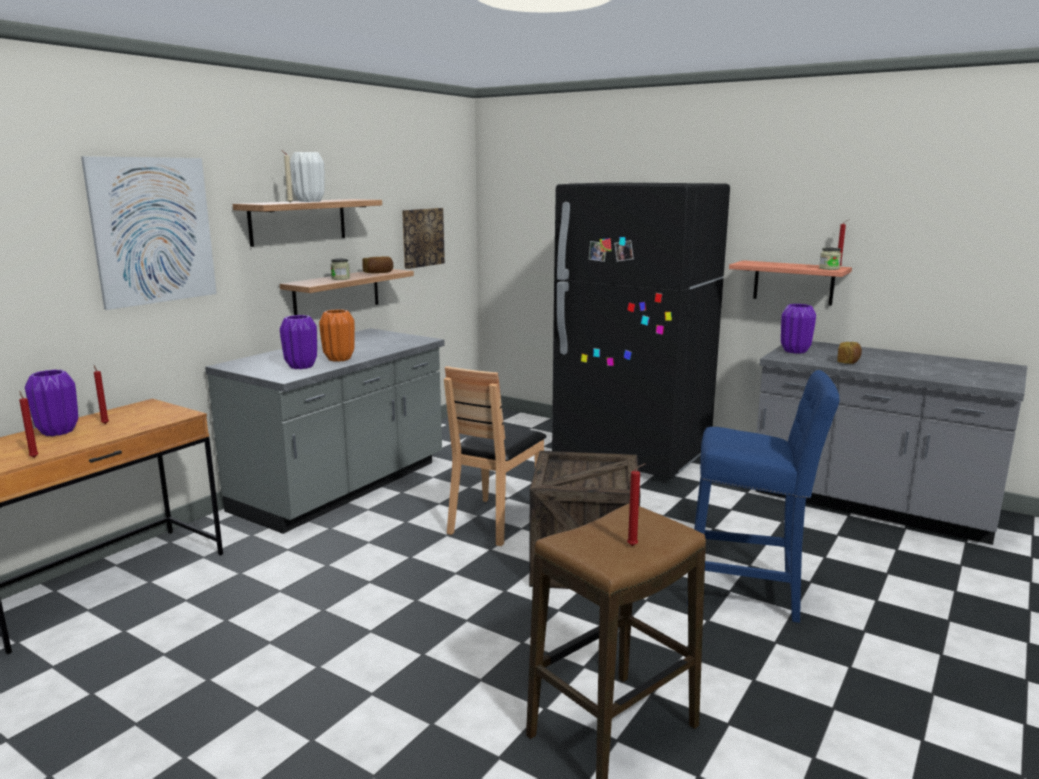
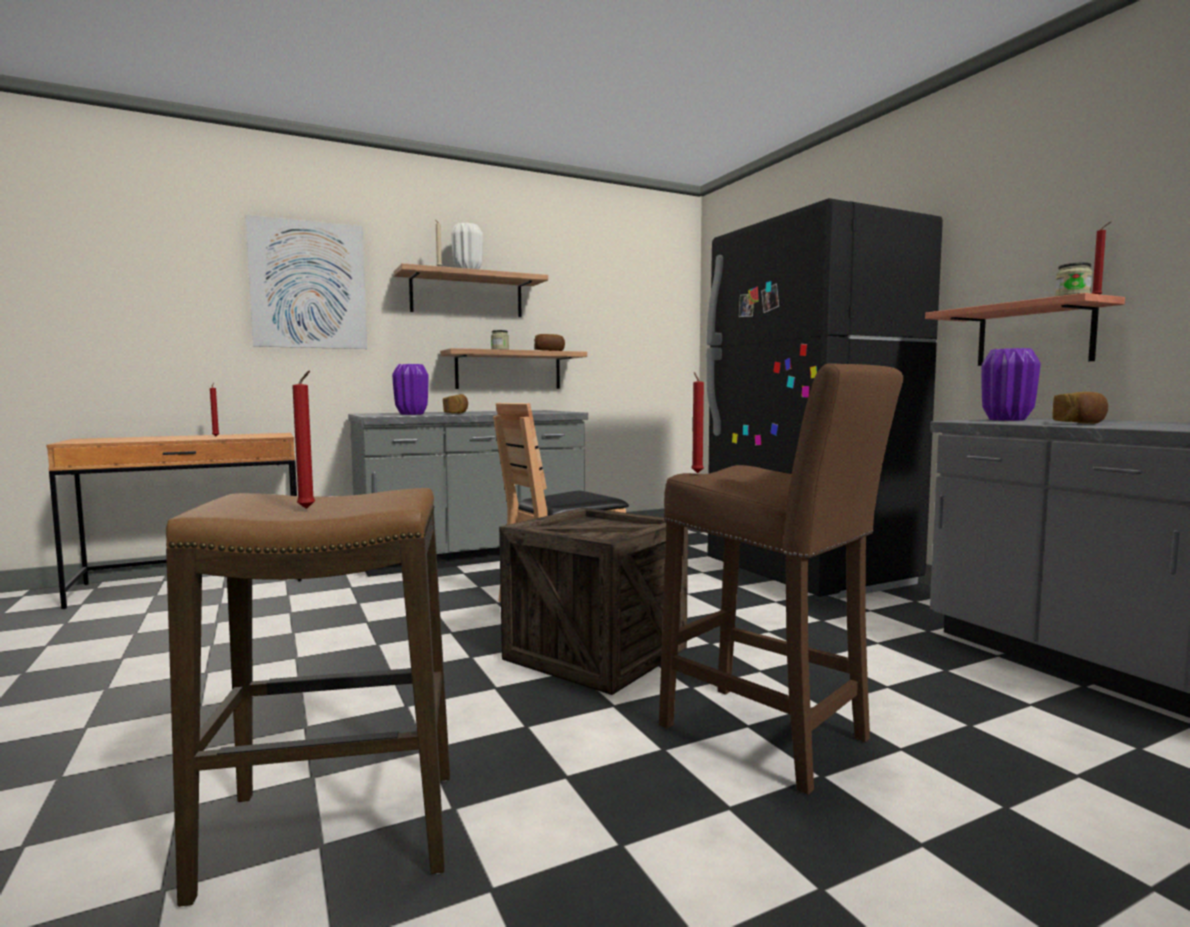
camera: 30 degrees right, 10 degrees down
red candle [19,391,39,458] -> red candle moved to [691,372,704,473]
purple vase [25,370,78,436] -> none
orange vase [319,309,355,362] -> bread [443,394,468,414]
picture [402,208,445,269] -> none
blue stool [687,370,840,623] -> brown stool [659,364,903,795]

